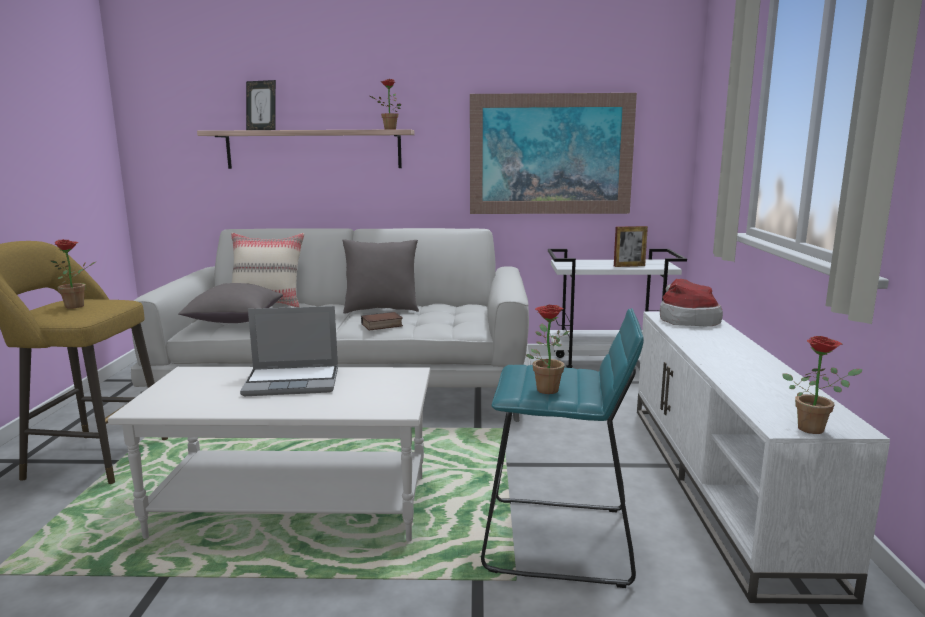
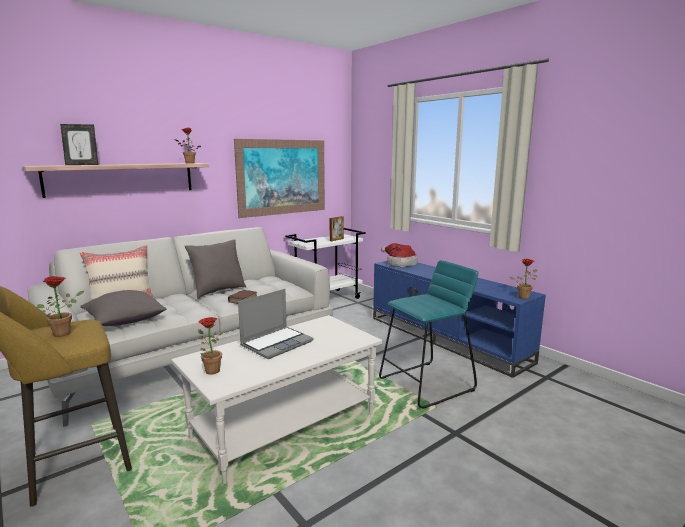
camera: 40 degrees left, 0 degrees up
potted plant [526,305,570,394] -> potted plant moved to [198,317,224,375]
white tv stand [637,311,890,604] -> blue tv stand [373,261,546,378]

